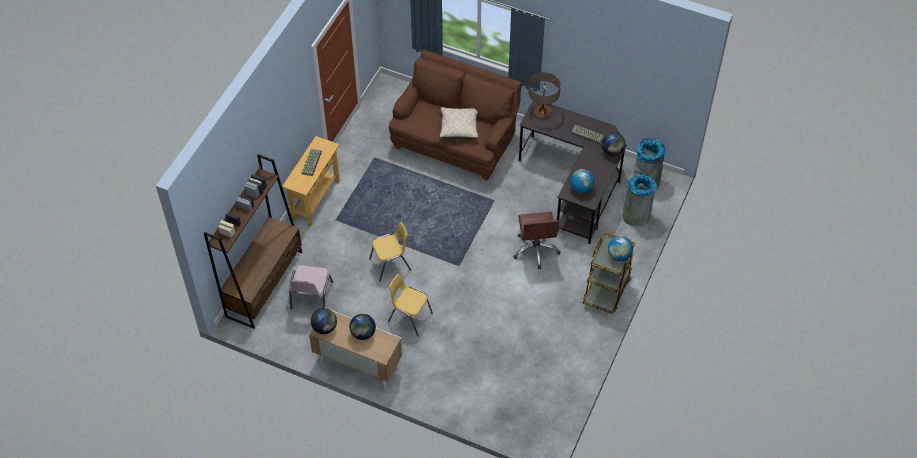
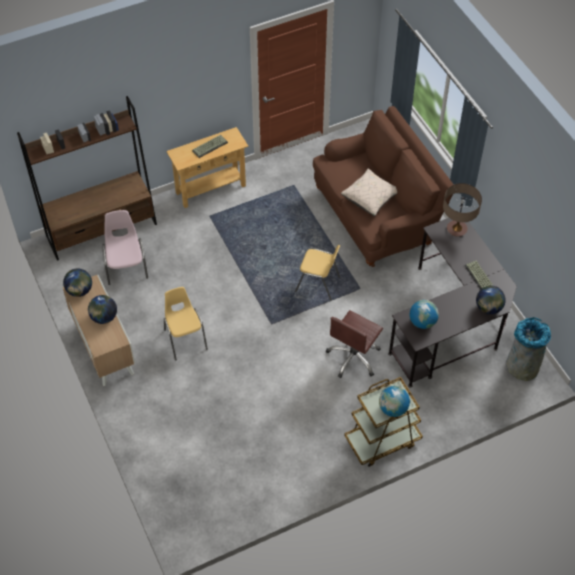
camera: 40 degrees right, 0 degrees up
pink chair [289,265,333,310] -> pink chair turned 120 degrees clockwise [102,210,148,285]
yellow chair [369,222,411,282] -> yellow chair moved to [295,245,340,300]
grey trash can [622,175,658,226] -> none

